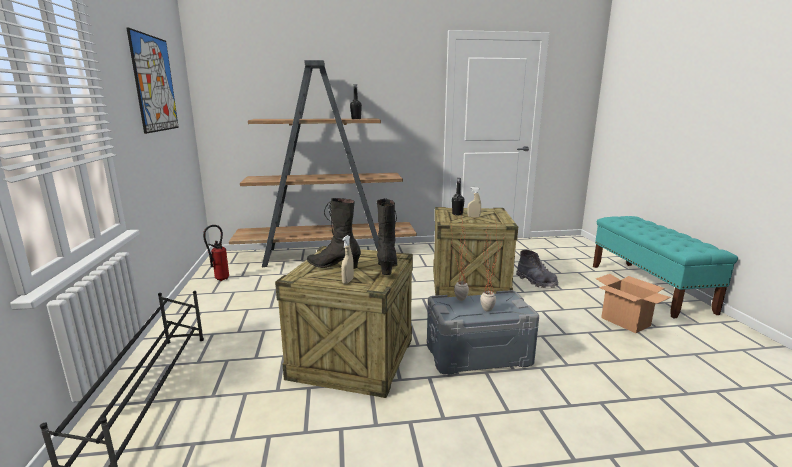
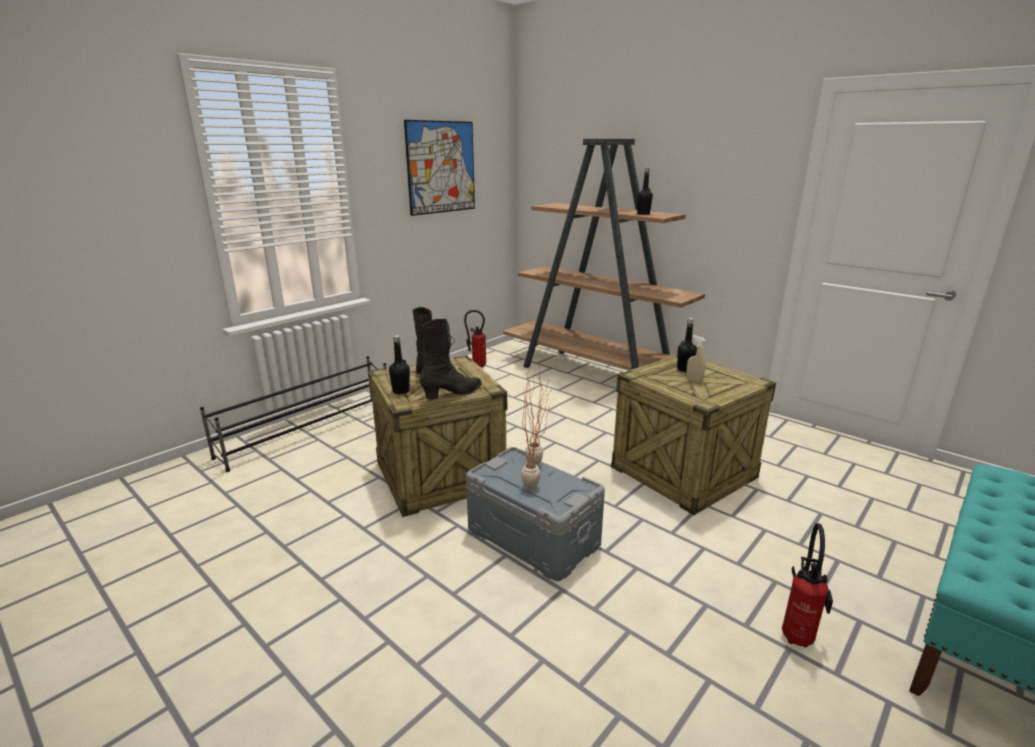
camera: 50 degrees right, 5 degrees up
beige spray bottle [341,235,354,284] -> black bottle [389,335,410,394]
grey boot [516,250,559,288] -> none
cardboard box [596,274,671,333] -> fire extinguisher [782,523,833,648]

